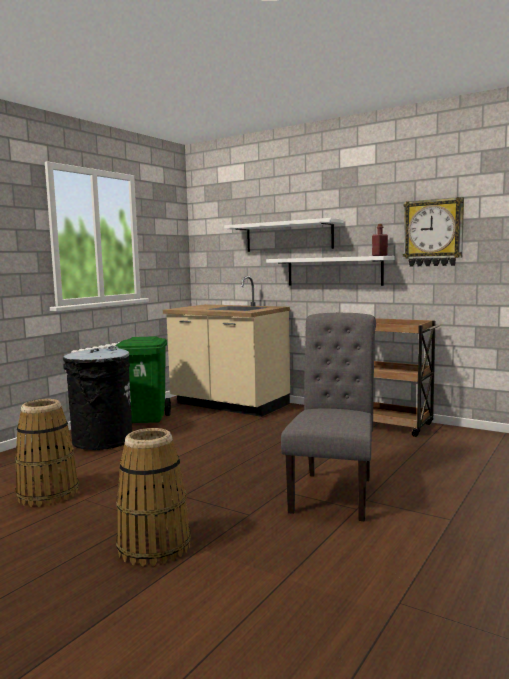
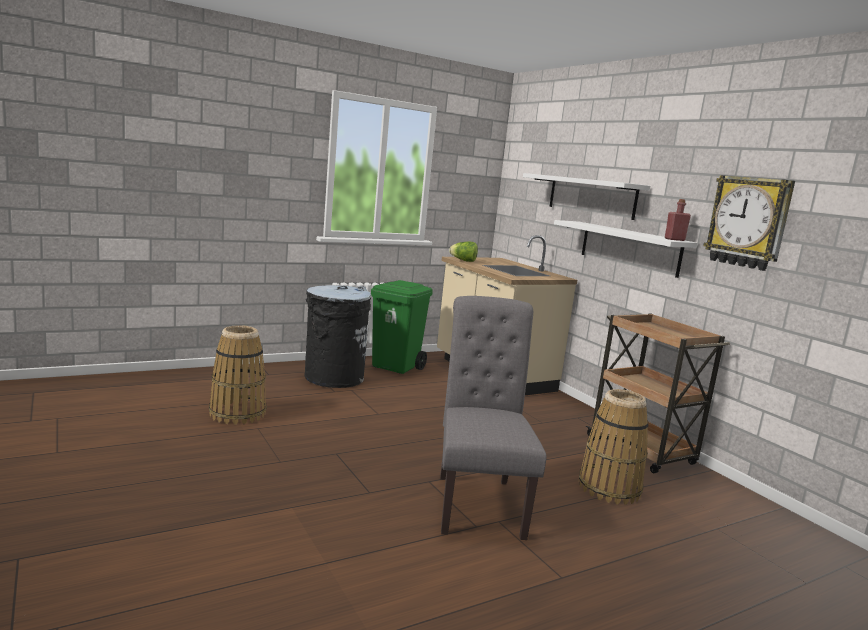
camera: 25 degrees right, 5 degrees up
basket [116,428,191,566] -> basket moved to [578,389,648,505]
grey chair [281,313,376,522] -> grey chair turned 45 degrees counterclockwise [440,296,546,540]
none -> lettuce [449,241,478,262]

